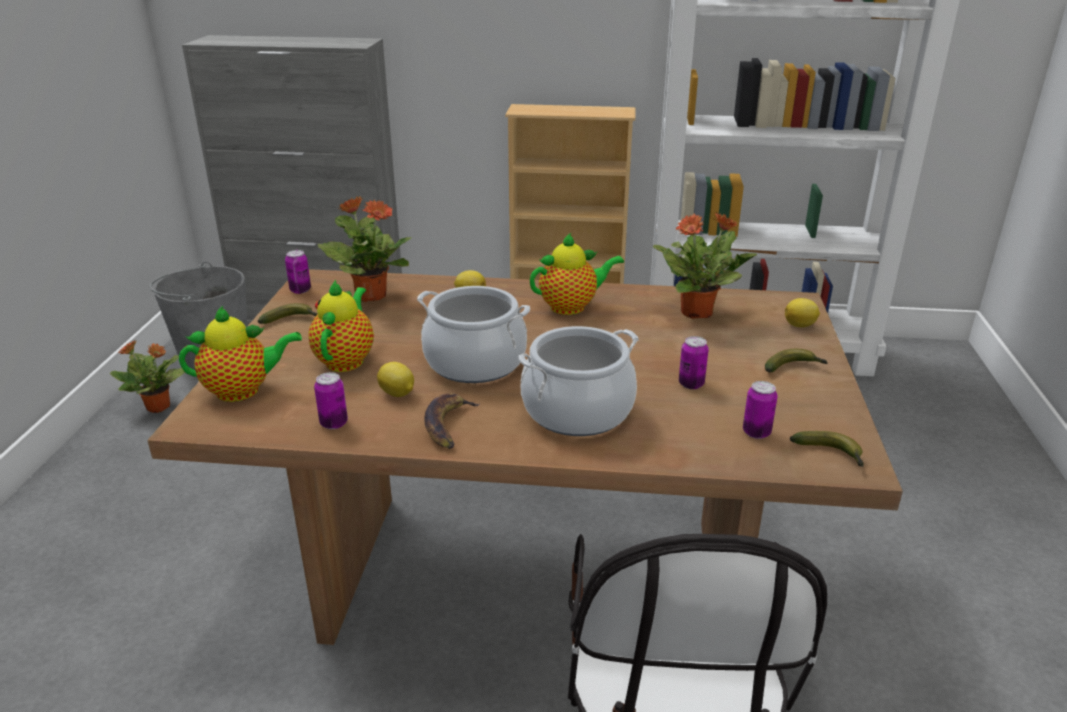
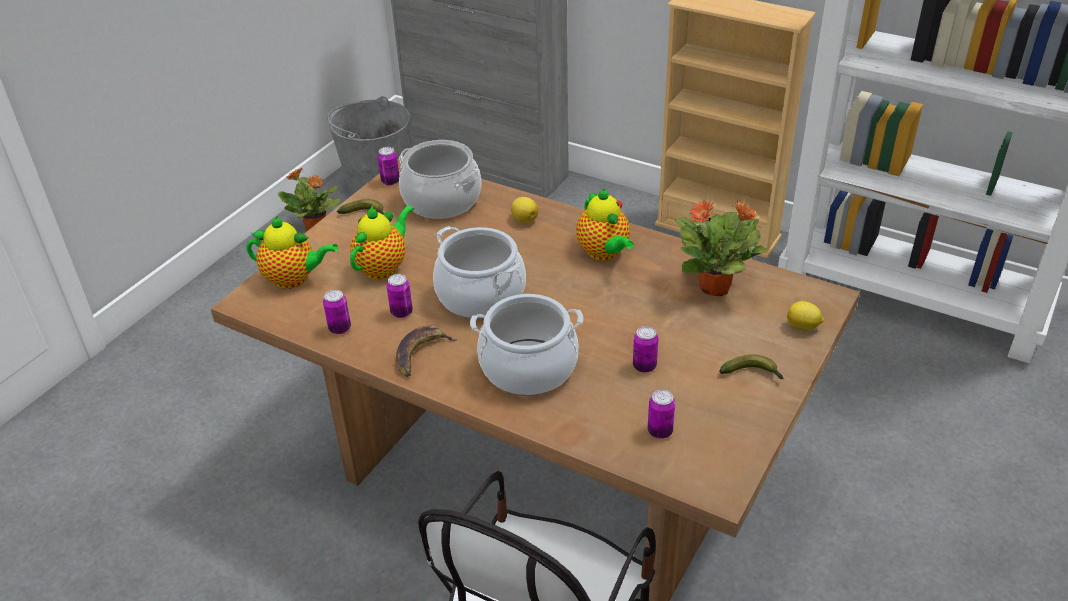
camera: 25 degrees right, 10 degrees up
potted plant [318,196,412,302] -> cooking pot [399,140,481,219]
lemon [377,362,414,397] -> can [387,274,413,318]
teapot [530,232,624,315] -> teapot turned 60 degrees clockwise [576,189,634,261]
banana [790,431,864,467] -> none

